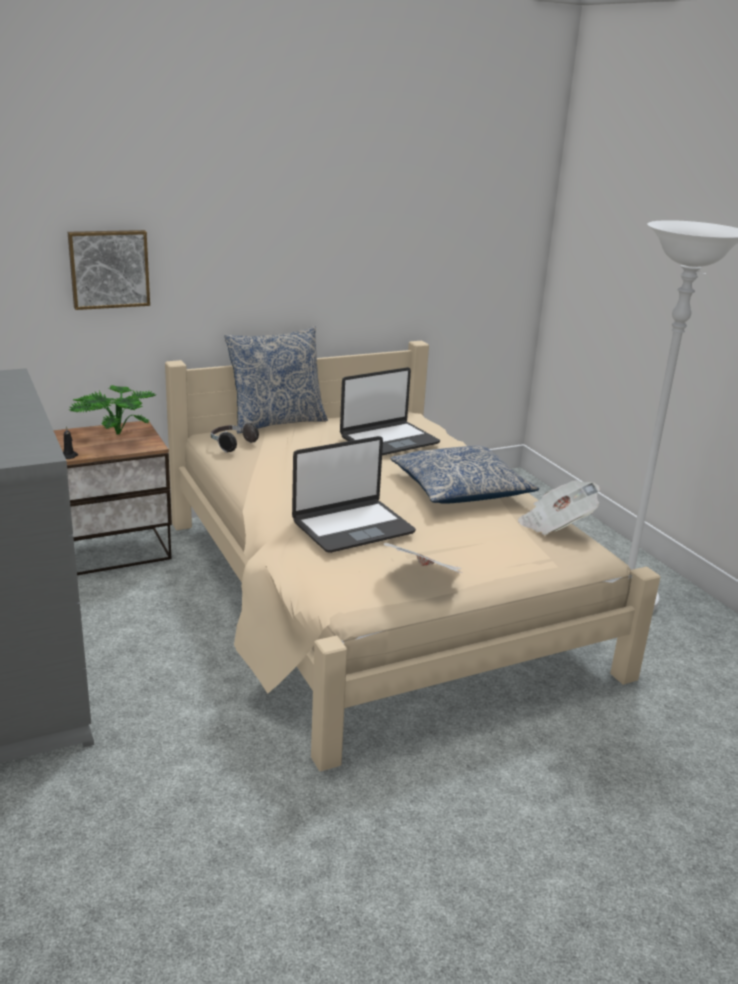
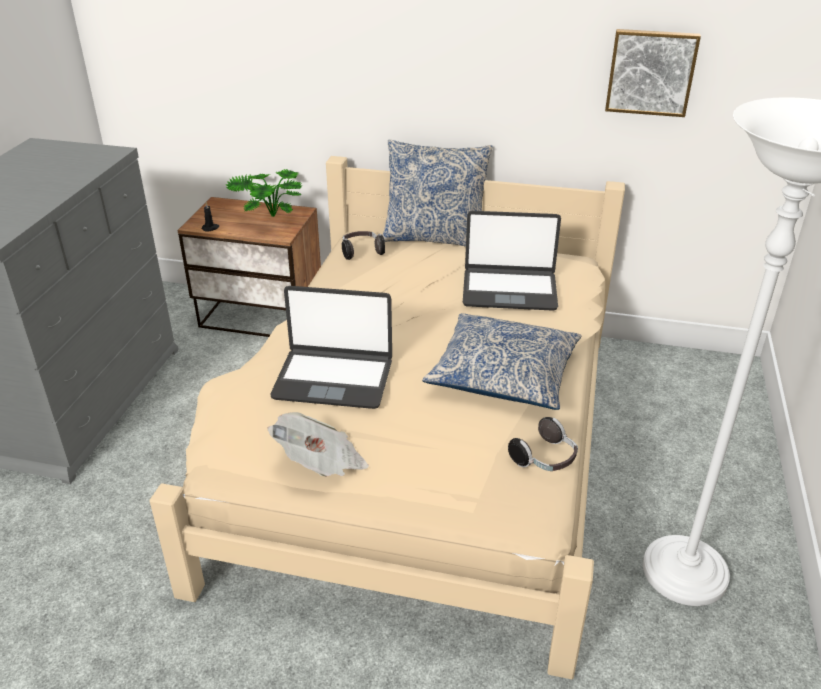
camera: 40 degrees right, 10 degrees up
picture [68,230,150,310] -> picture moved to [605,29,701,117]
newspaper [518,480,601,535] -> headphones [508,417,578,471]

